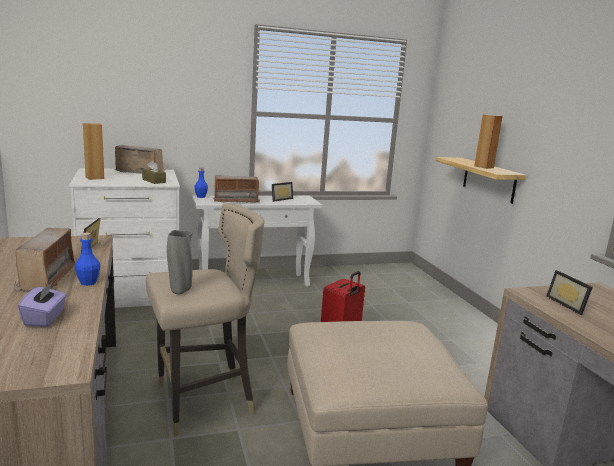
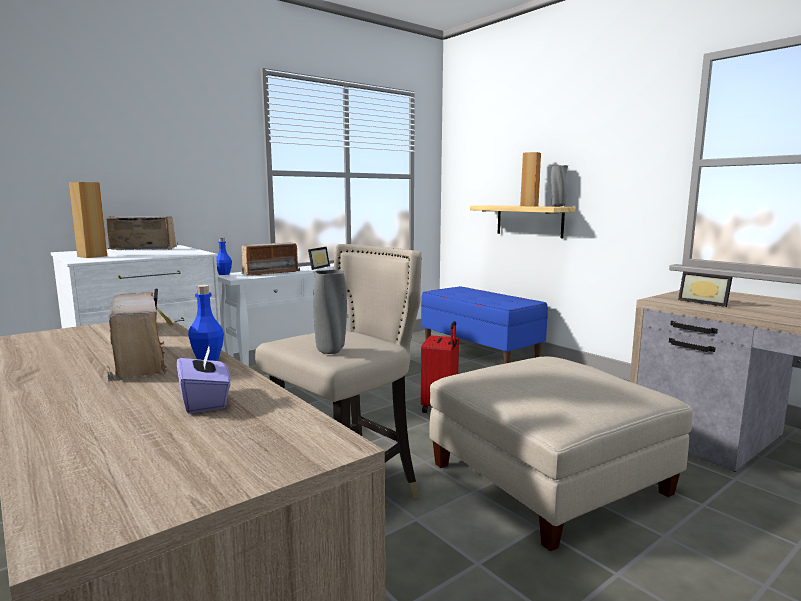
camera: 20 degrees left, 5 degrees down
brown tissue box [142,161,166,184] -> none
none -> blue bench [421,286,548,364]
none -> grey vase [551,165,568,207]

